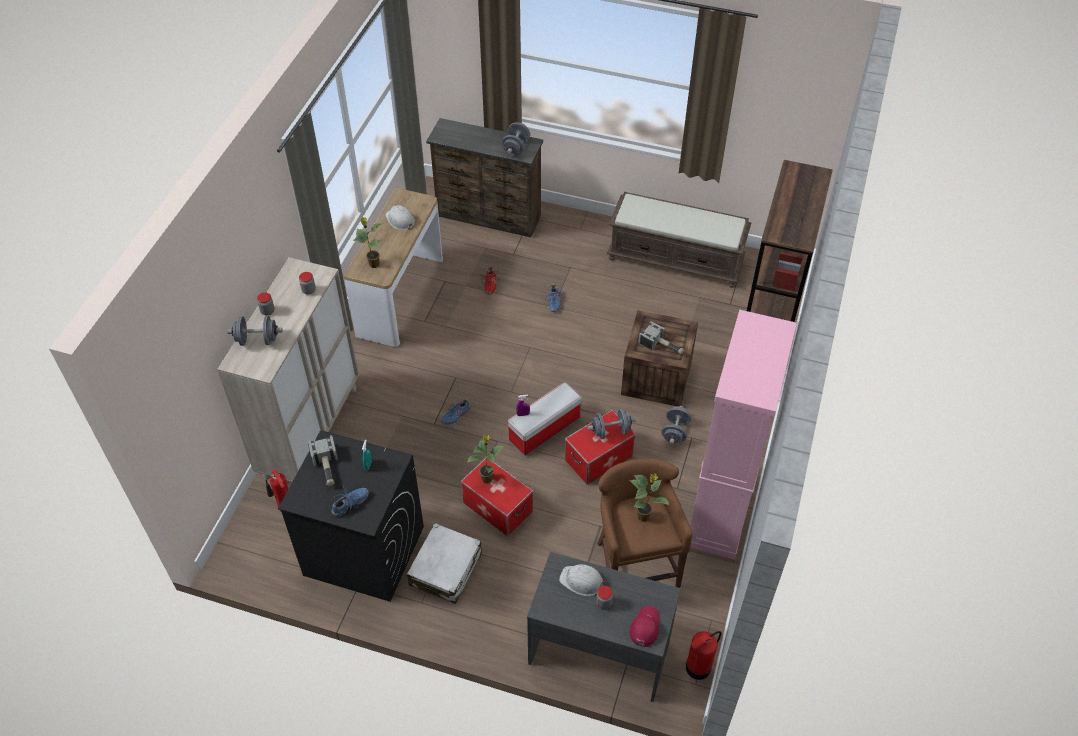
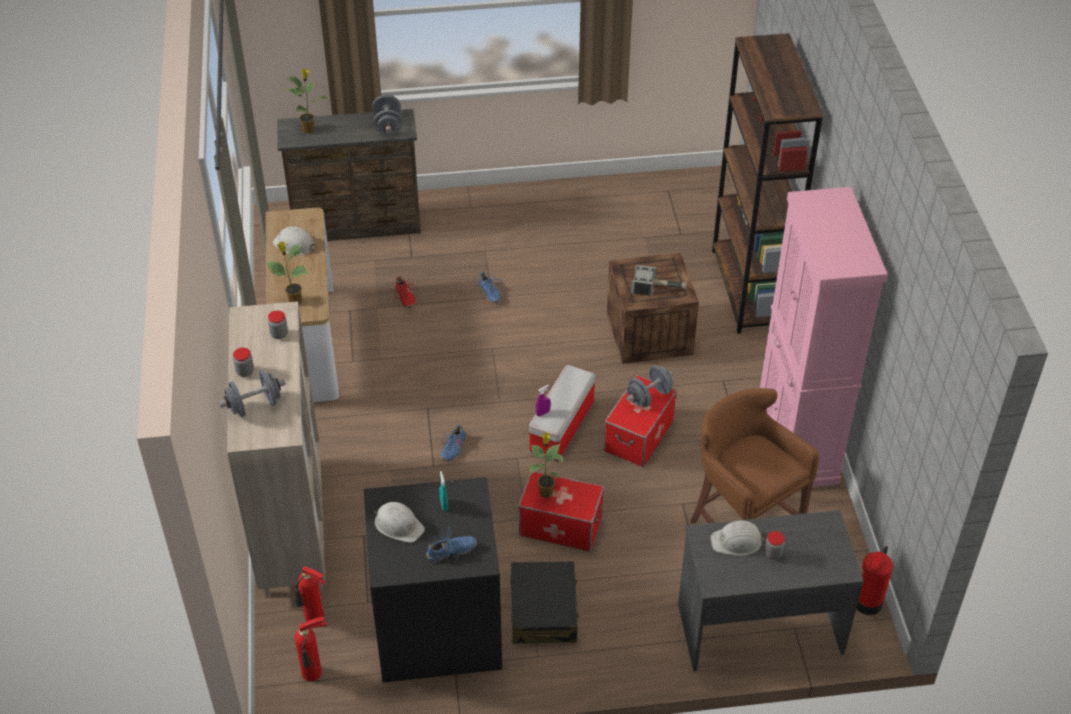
camera: 25 degrees left, 5 degrees down
hammer [308,436,338,486] -> white hard hat [374,502,425,543]
blue shoe [331,486,369,517] -> blue shoe turned 45 degrees clockwise [426,527,477,562]
white suitcase [407,523,482,604] -> black suitcase [510,561,580,644]
brown bench [607,192,751,288] -> none
potted plant [629,474,670,522] -> potted plant moved to [284,68,328,134]
red cap [630,606,660,647] -> none
grey dumbbell [661,406,692,445] -> none
none -> fire extinguisher [294,617,327,681]

